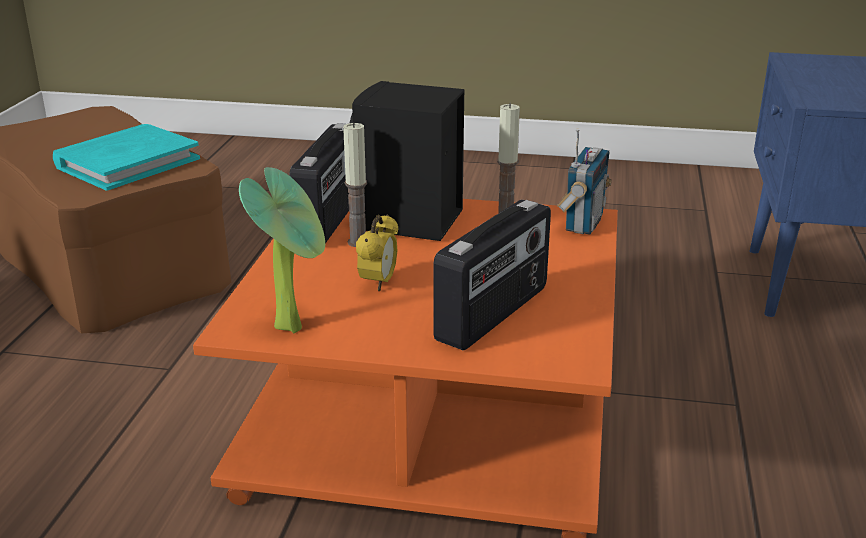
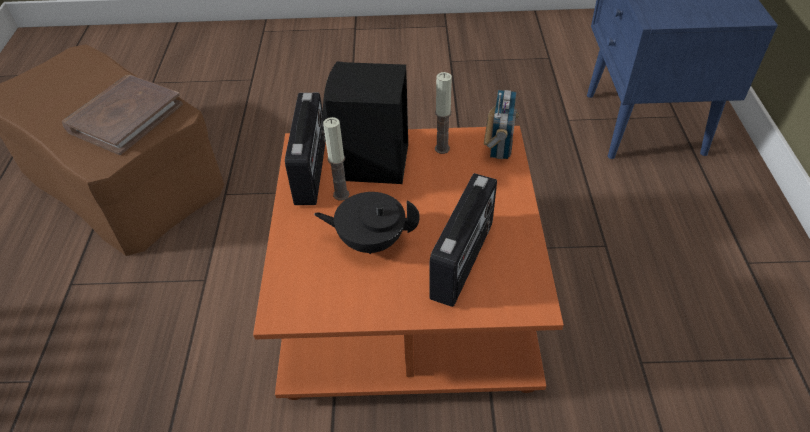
camera: 10 degrees left, 20 degrees up
turquoise book [53,124,200,191] -> brown book [62,75,183,155]
potted plant [239,167,325,333] -> none
alarm clock [356,215,398,291] -> black teapot [314,192,420,254]

